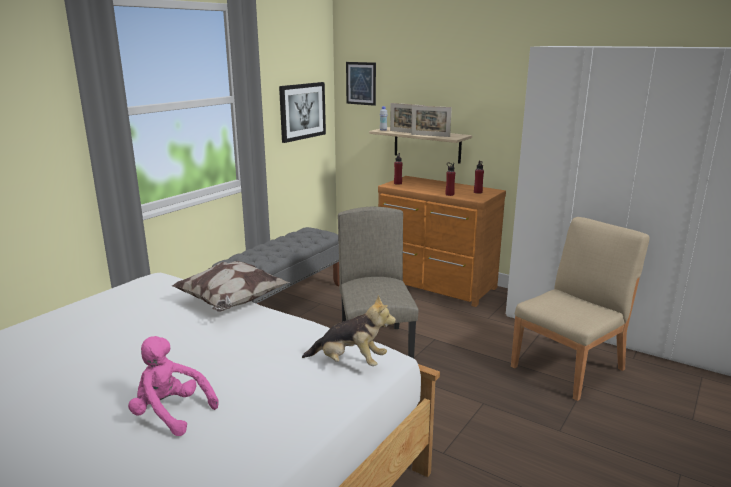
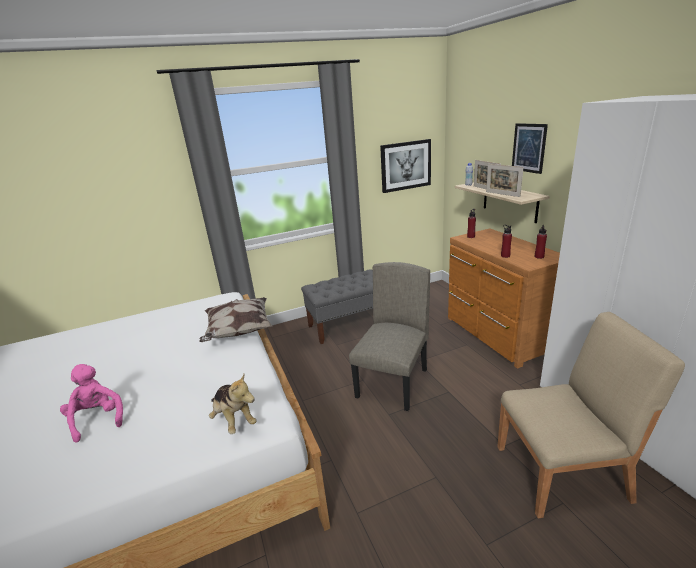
camera: 35 degrees right, 5 degrees up
picture [346,62,376,106] -> picture moved to [512,123,548,174]

